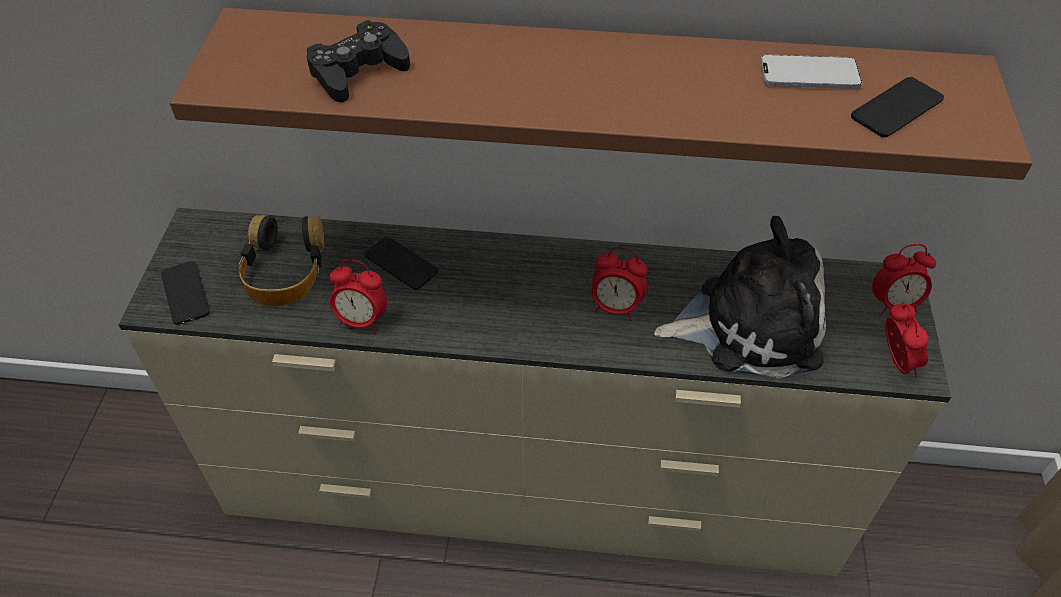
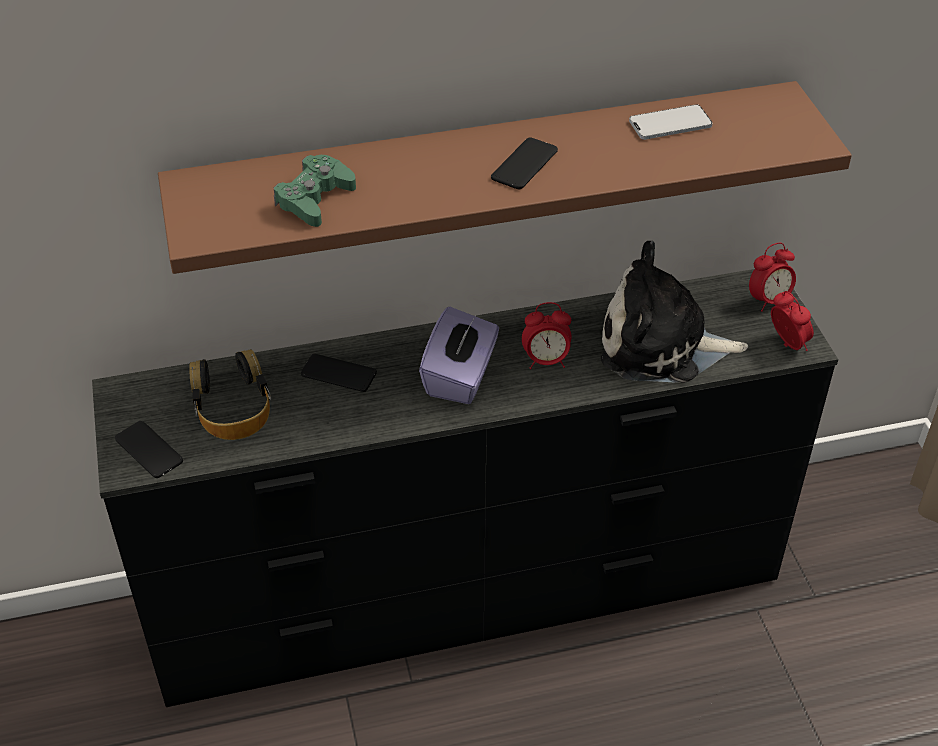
camera: 20 degrees left, 5 degrees down
beige dresser [118,208,951,576] -> black dresser [92,269,838,707]
black game controller [306,20,410,103] -> green game controller [274,155,356,227]
alarm clock [330,260,387,333] -> none
plush toy [654,216,826,378] -> plush toy turned 150 degrees counterclockwise [601,241,748,383]
phone [851,77,944,138] -> phone moved to [491,137,558,190]
none -> purple tissue box [419,307,499,404]

